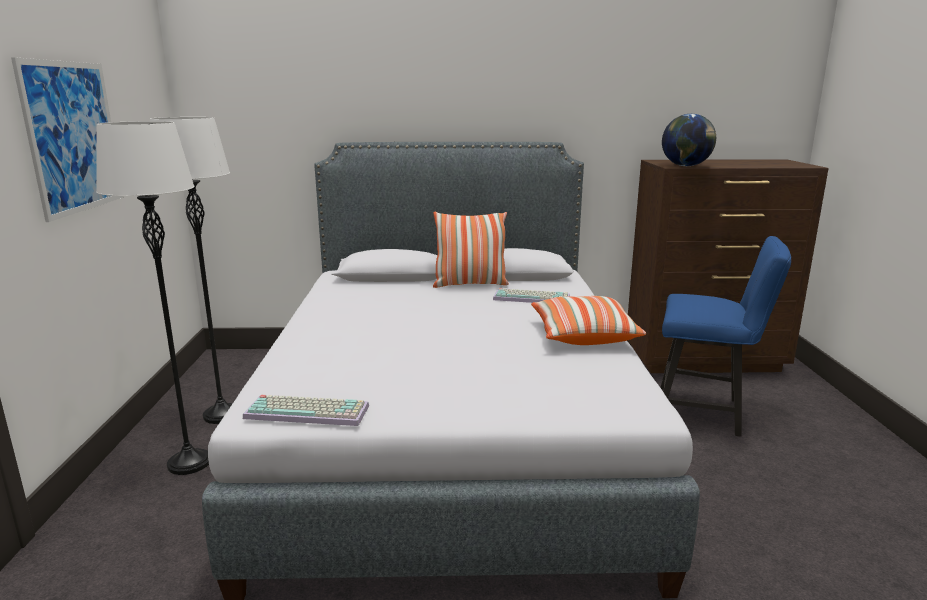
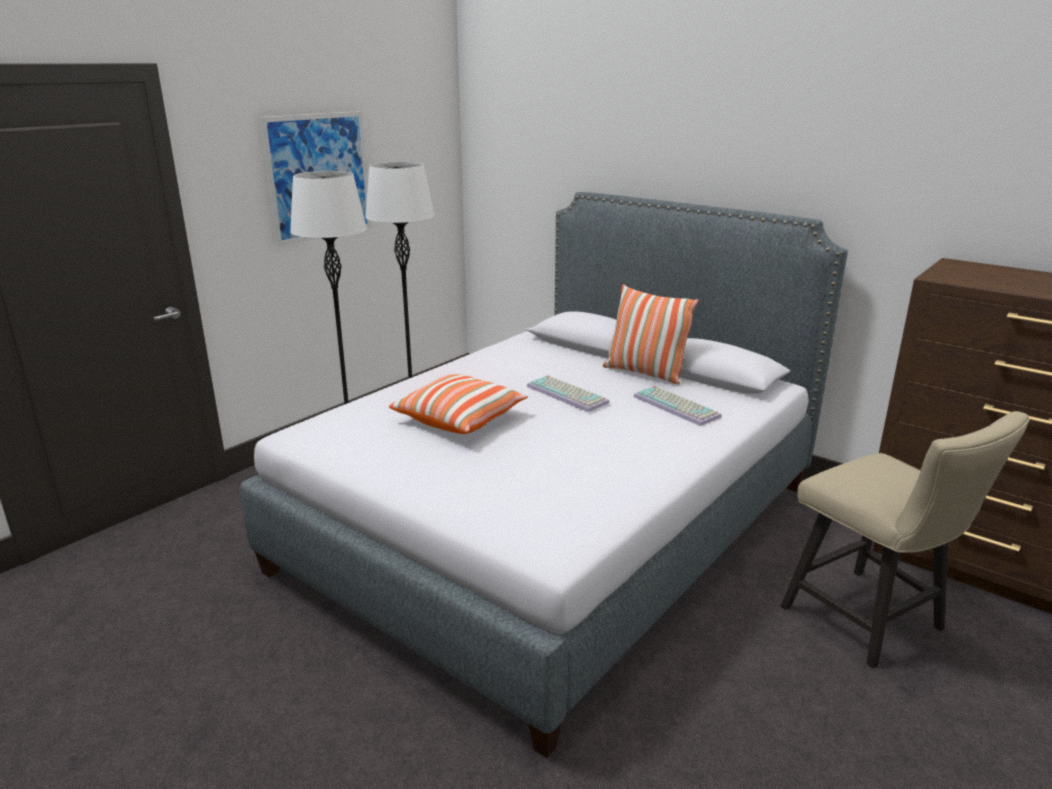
camera: 40 degrees right, 5 degrees up
keyboard [243,395,369,426] -> keyboard moved to [527,375,609,412]
pillow [531,296,646,345] -> pillow moved to [389,374,528,434]
blue chair [660,236,791,437] -> beige chair [781,411,1030,668]
globe [662,114,716,166] -> none

